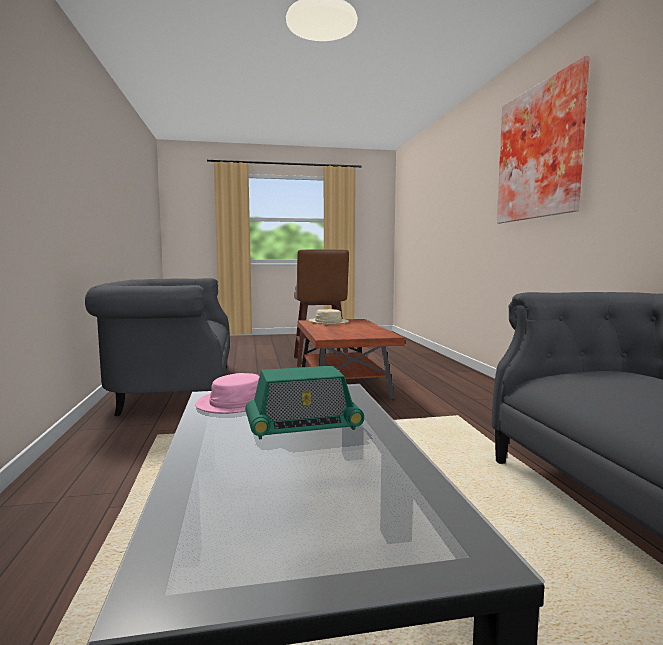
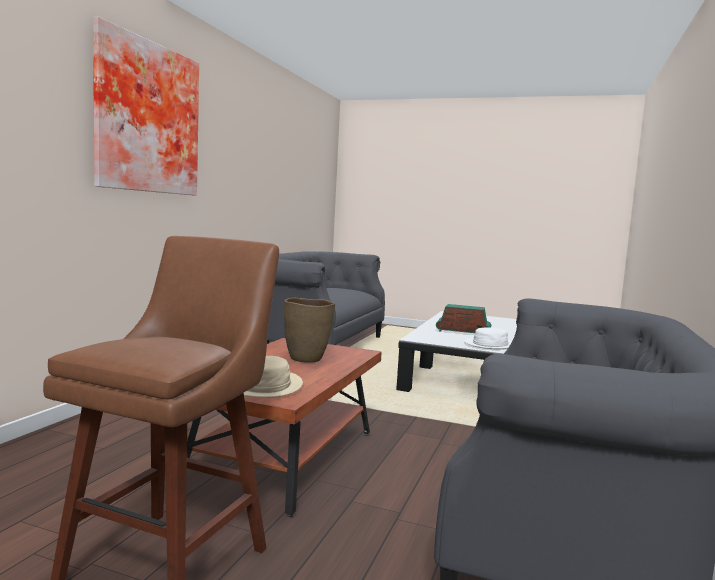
camera: 150 degrees left, 0 degrees up
pink hat [195,373,260,414] -> white hat [464,327,512,349]
none -> brown vase [284,298,335,363]

